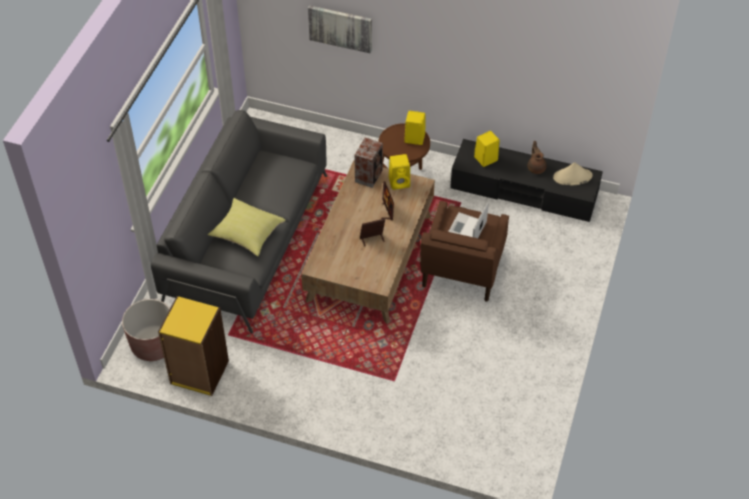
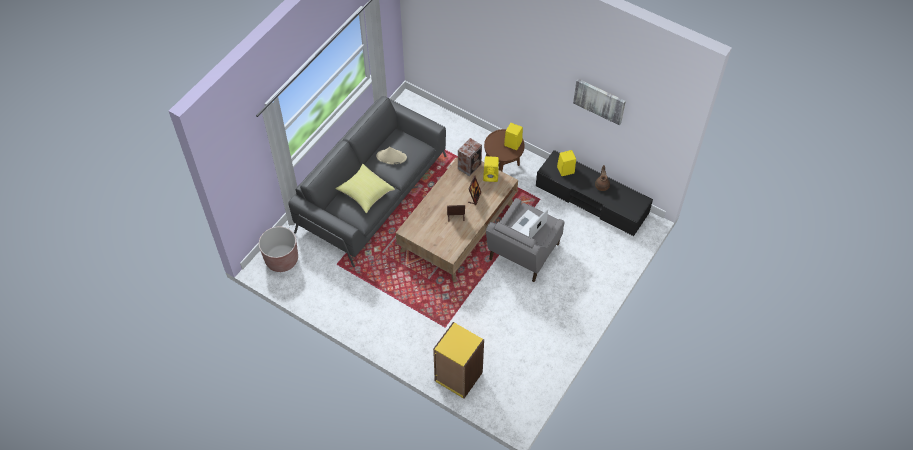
camera: 15 degrees right, 5 degrees up
yellow bookcase [158,296,229,396] -> yellow bookcase moved to [433,322,484,399]
picture [308,5,372,54] -> picture moved to [573,79,626,125]
brown armchair [420,201,509,302] -> grey armchair [486,198,565,282]
beige hat [553,162,592,185] -> beige hat moved to [376,147,407,164]

